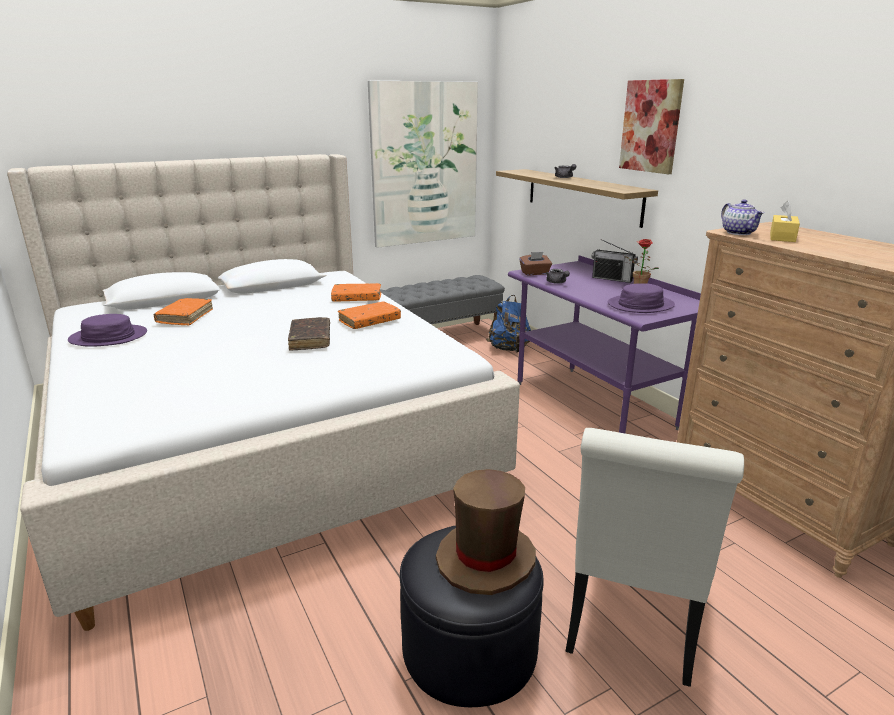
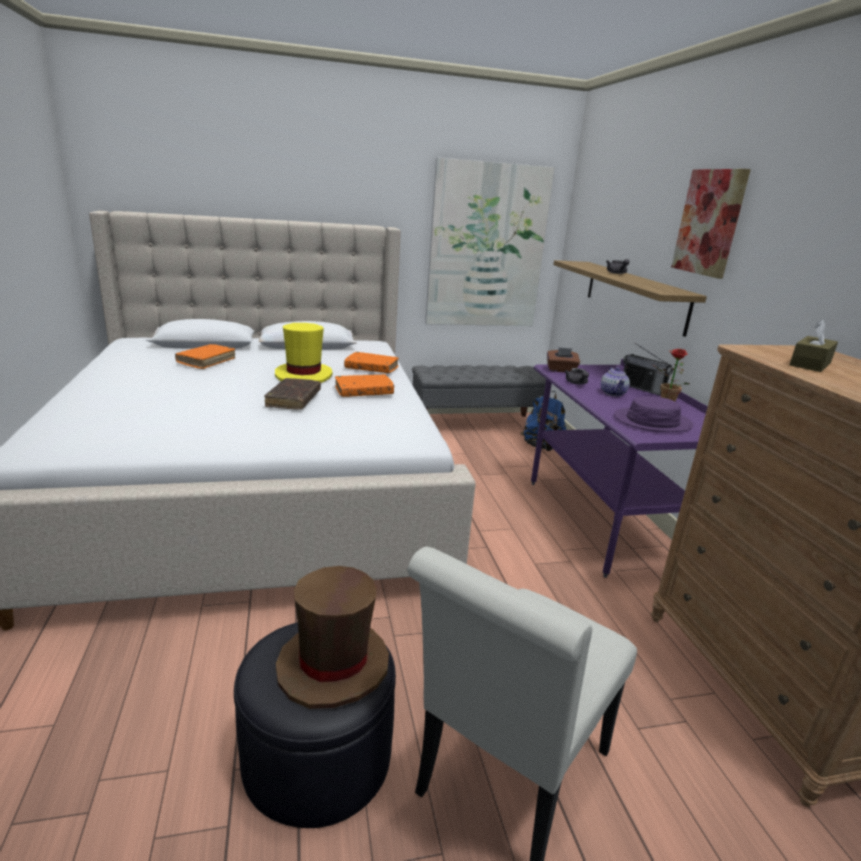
camera: 15 degrees right, 0 degrees up
purple hat [68,314,147,347] -> none
teapot [721,200,765,235] -> teapot moved to [601,367,630,396]
yellow tissue box [770,201,800,242] -> brown tissue box [790,320,838,372]
none -> yellow hat [275,323,333,383]

